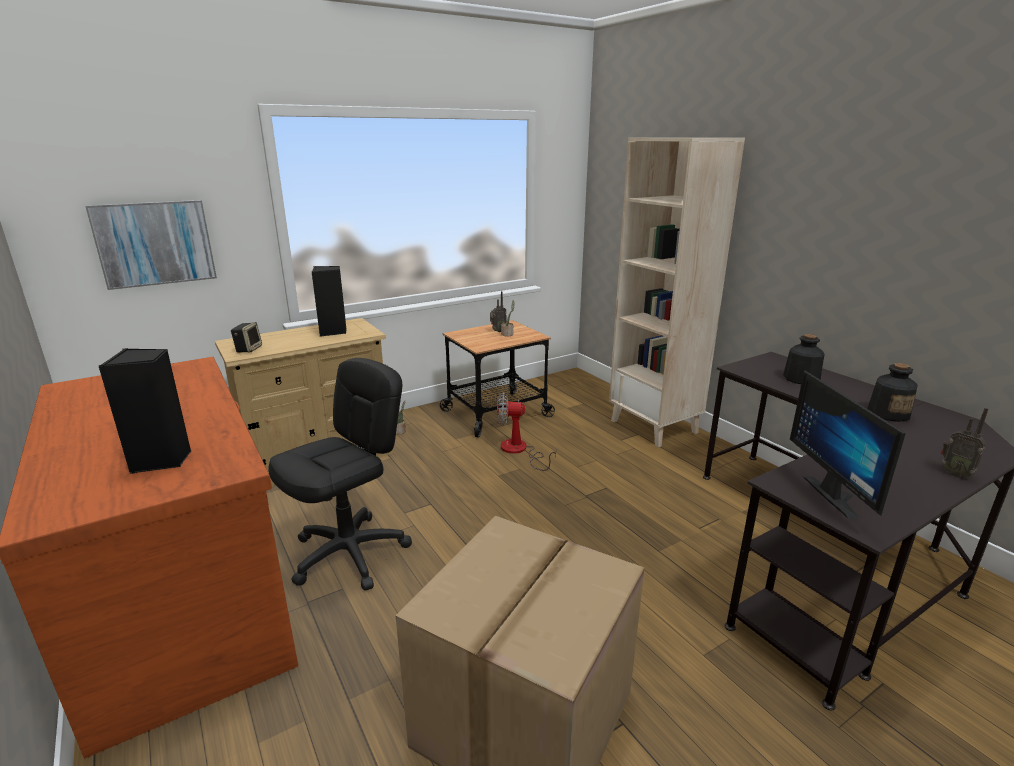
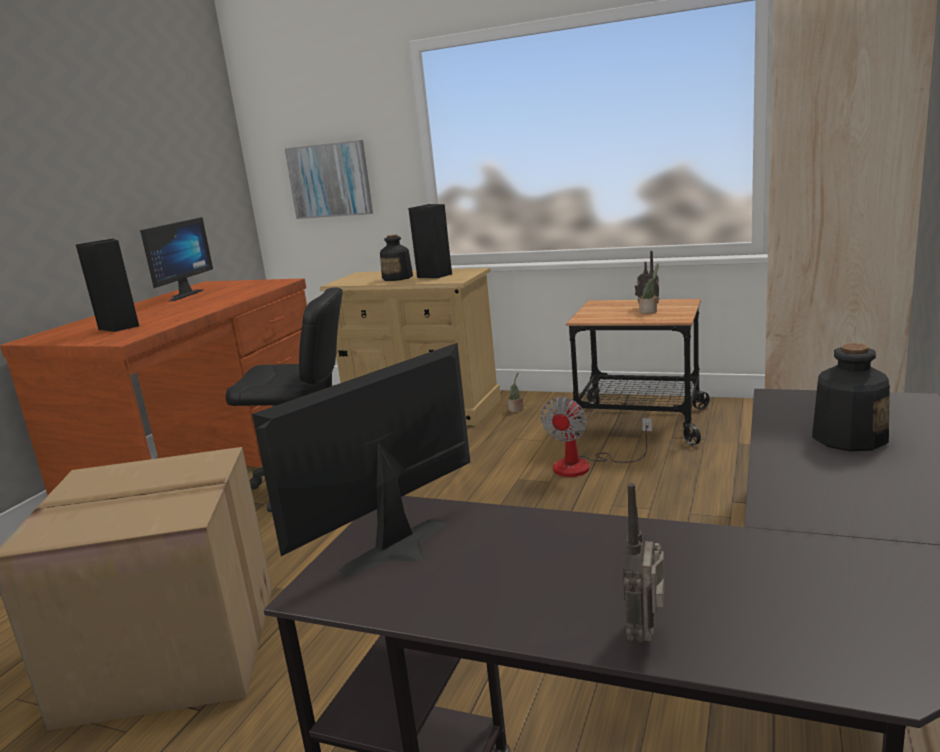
camera: 55 degrees right, 5 degrees down
speaker [231,322,262,353] -> none
fan [497,393,556,471] -> fan turned 120 degrees counterclockwise [540,397,652,477]
bottle [867,363,918,422] -> bottle moved to [380,235,413,281]
none -> monitor [140,217,213,302]

